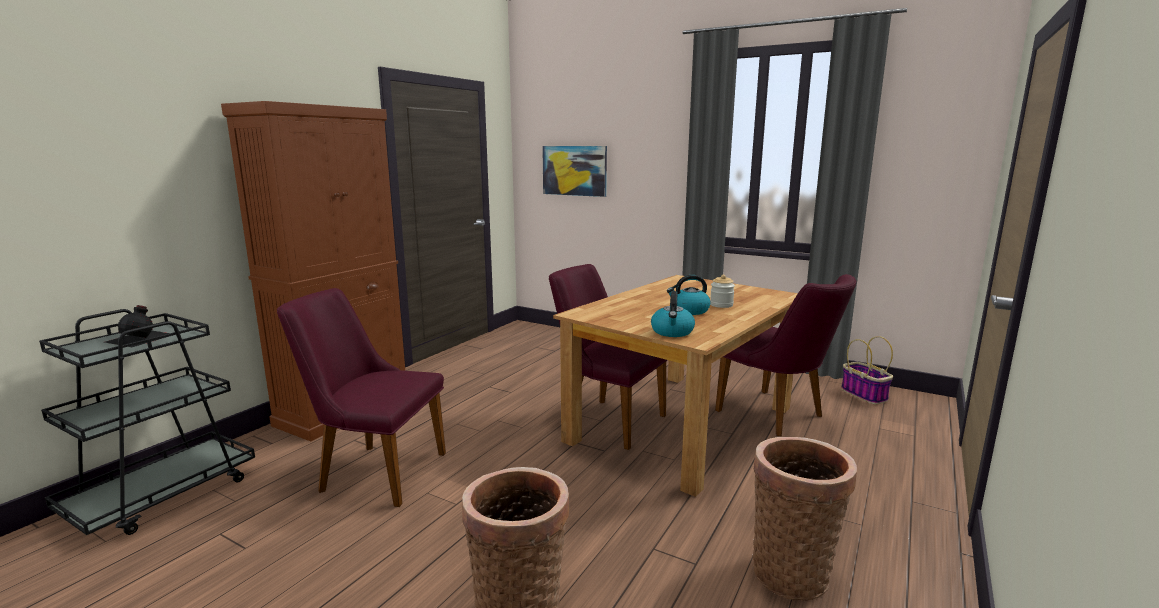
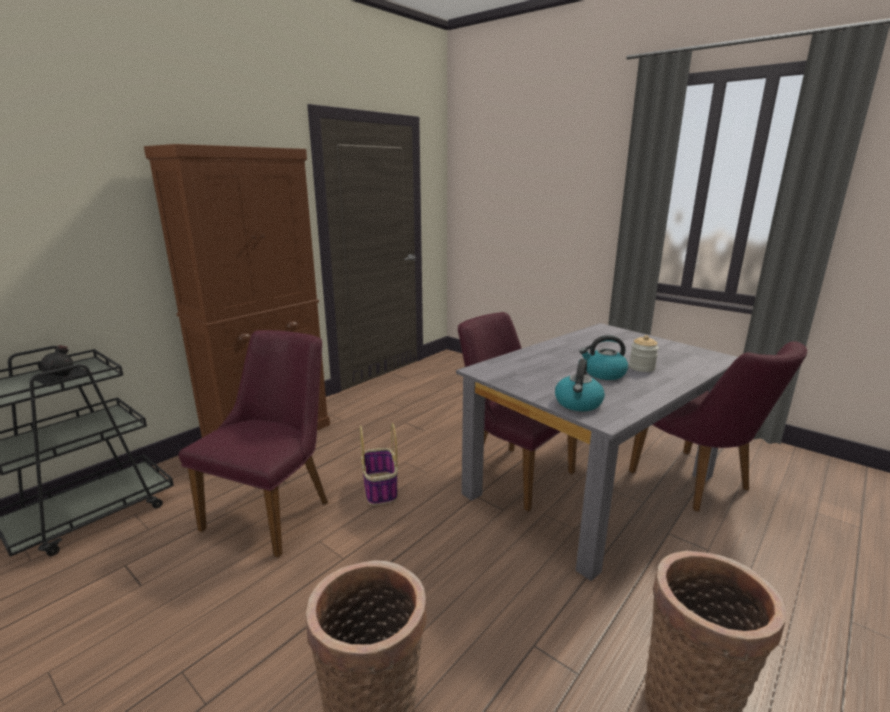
camera: 10 degrees right, 5 degrees up
purple chair [277,288,446,507] -> purple chair turned 90 degrees clockwise [178,330,328,558]
picture [542,146,607,197] -> none
brown dining table [553,275,798,497] -> grey dining table [456,323,738,581]
basket [841,336,893,405] -> basket moved to [360,423,398,505]

